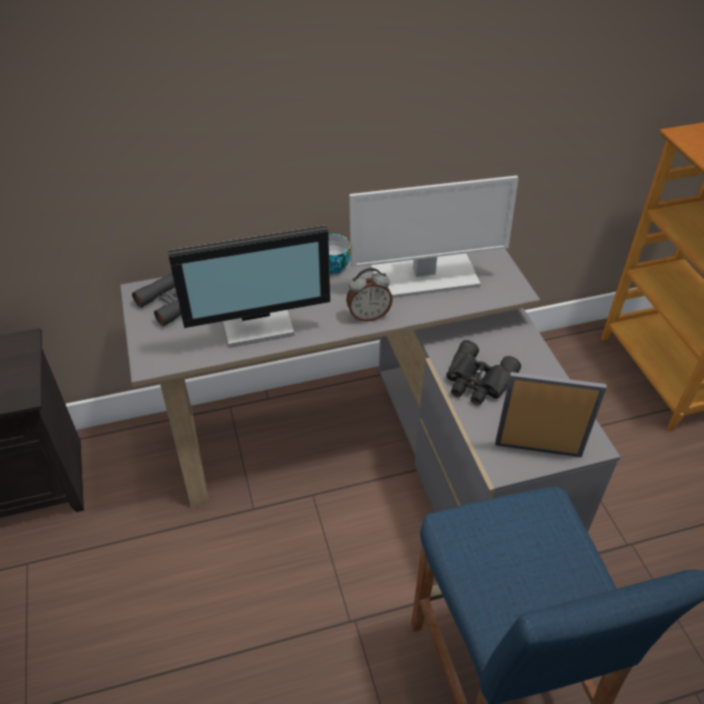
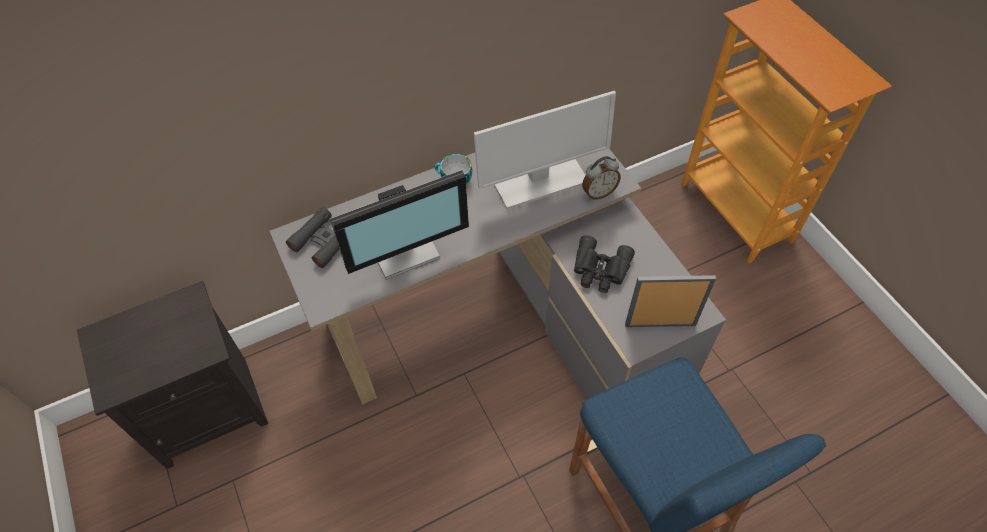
camera: 10 degrees left, 10 degrees up
alarm clock [346,268,393,322] -> alarm clock moved to [582,156,621,200]

